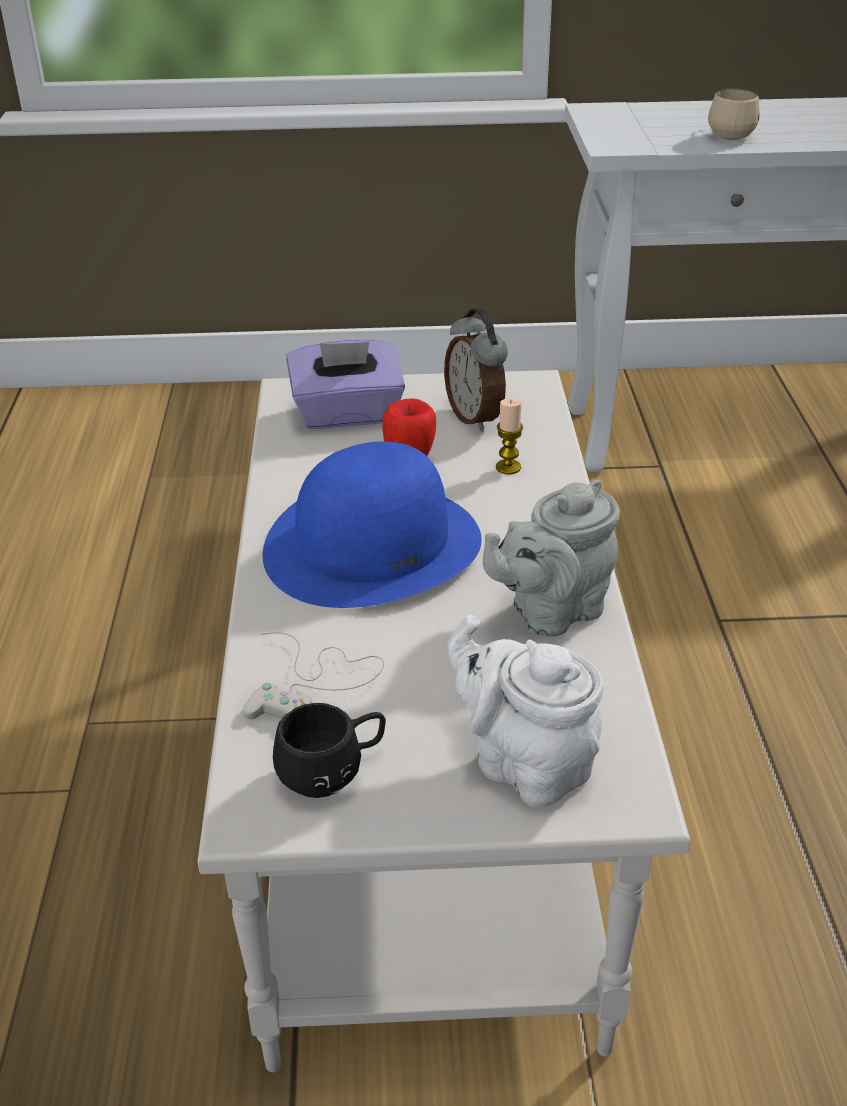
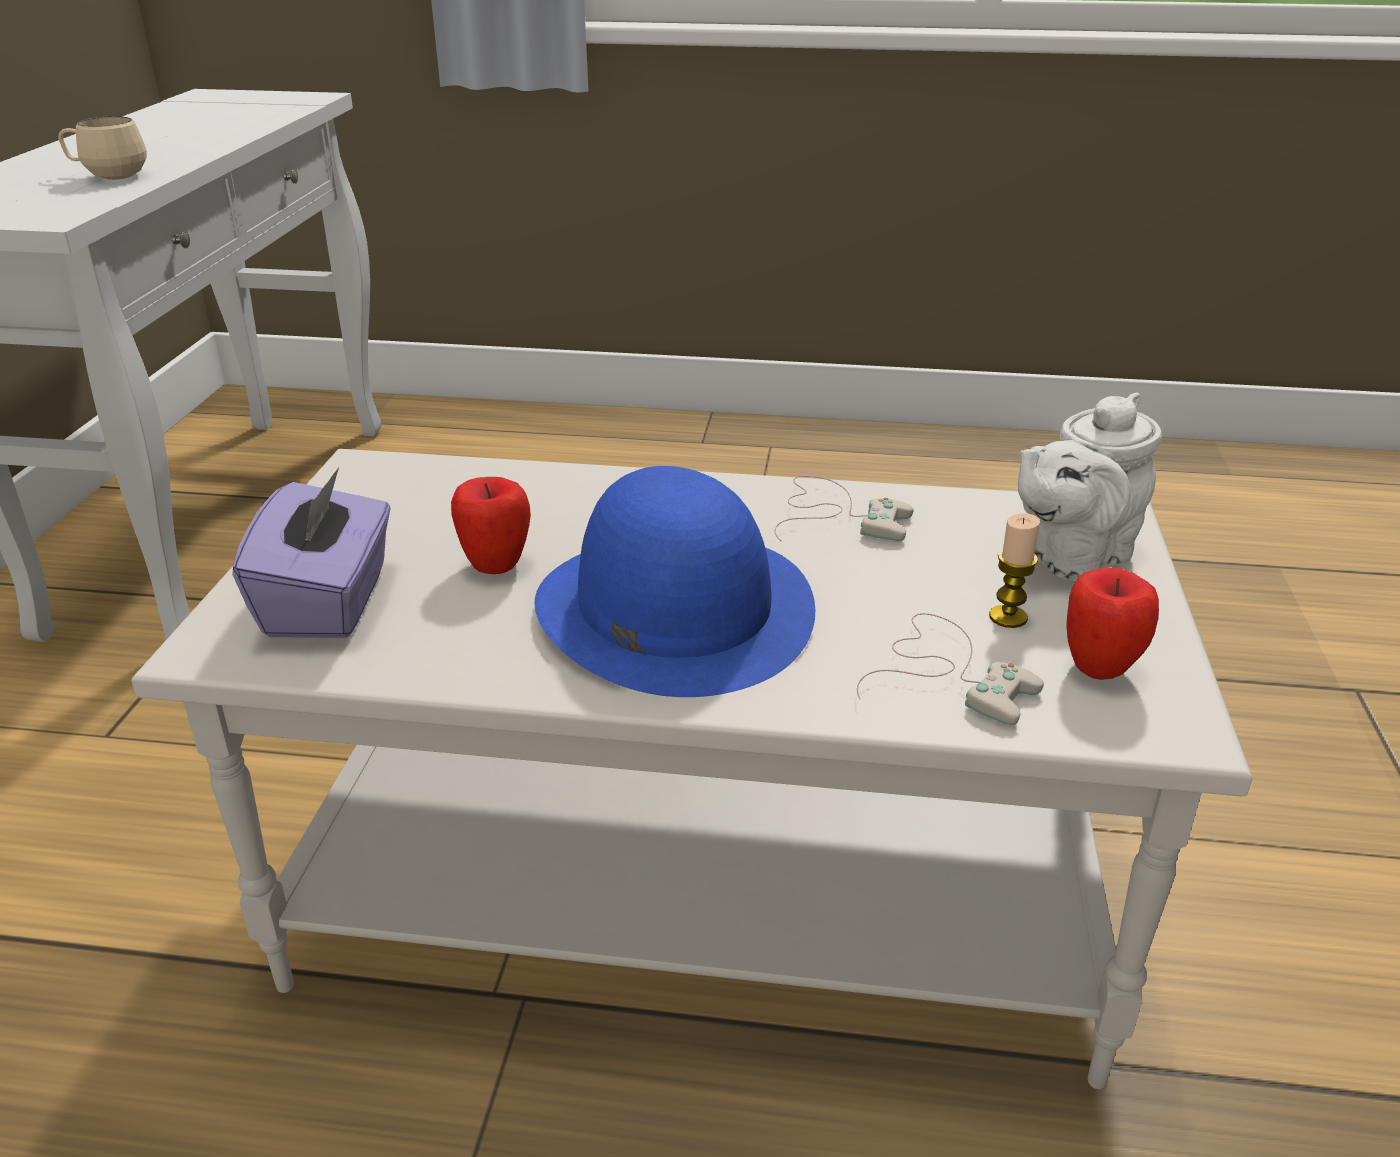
camera: 80 degrees left, 5 degrees down
black mug [273,703,386,798] -> apple [1066,567,1159,680]
alarm clock [444,308,508,432] -> none
grey teapot [483,479,620,637] -> white game controller [775,476,914,542]
candle [496,398,523,475] -> candle moved to [989,513,1040,628]

